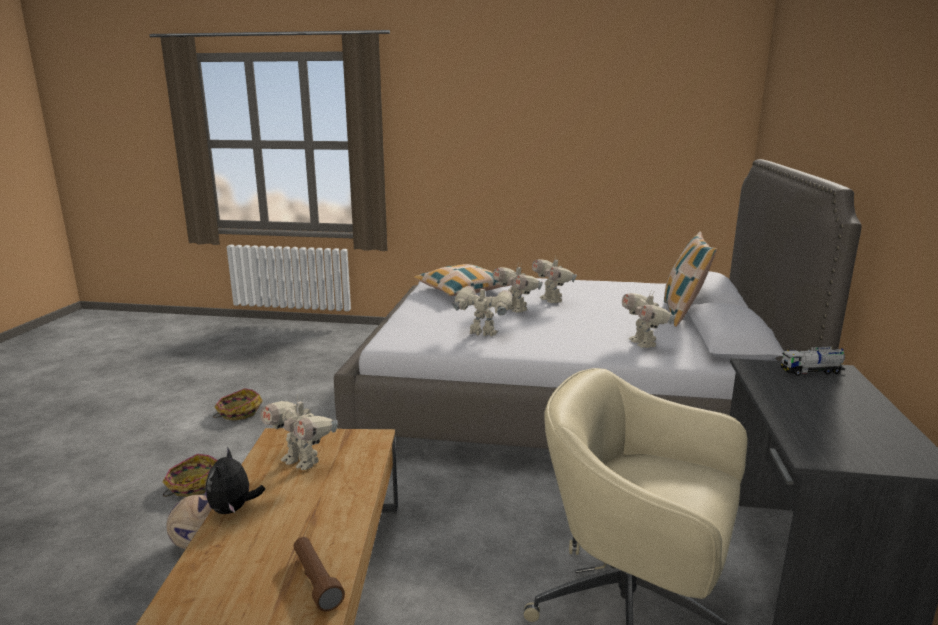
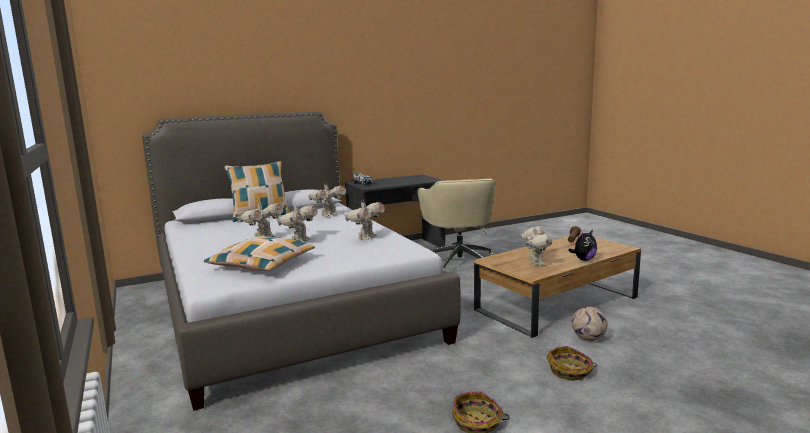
camera: 125 degrees left, 5 degrees down
toy robot [452,284,513,337] -> toy robot turned 135 degrees counterclockwise [344,200,385,240]

